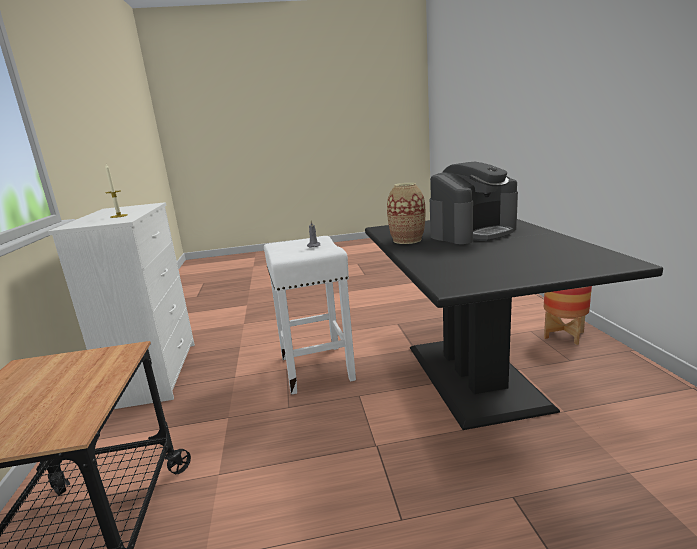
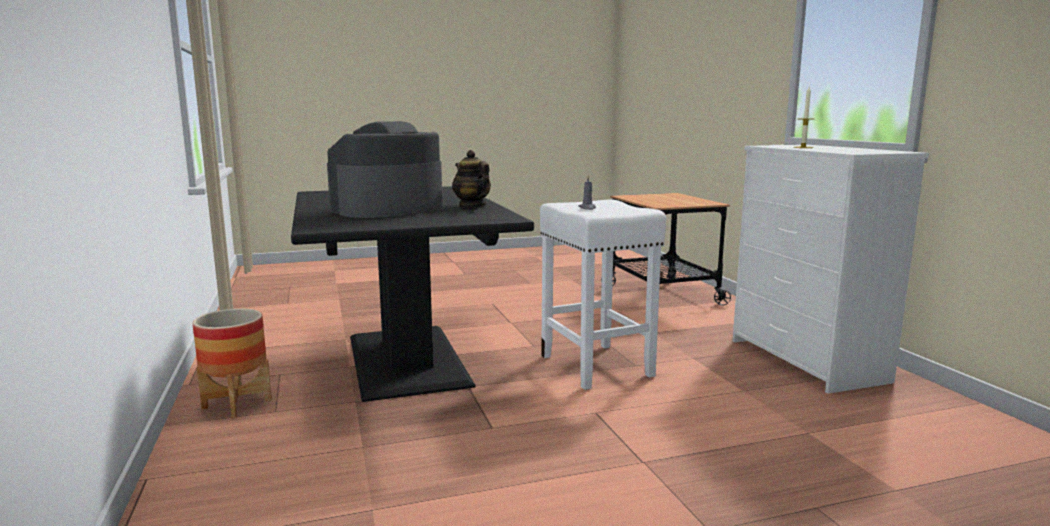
camera: 170 degrees right, 5 degrees down
vase [387,183,425,244] -> teapot [452,150,491,208]

